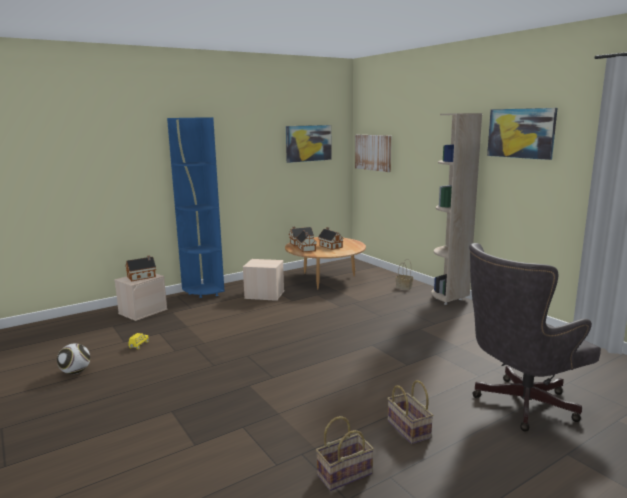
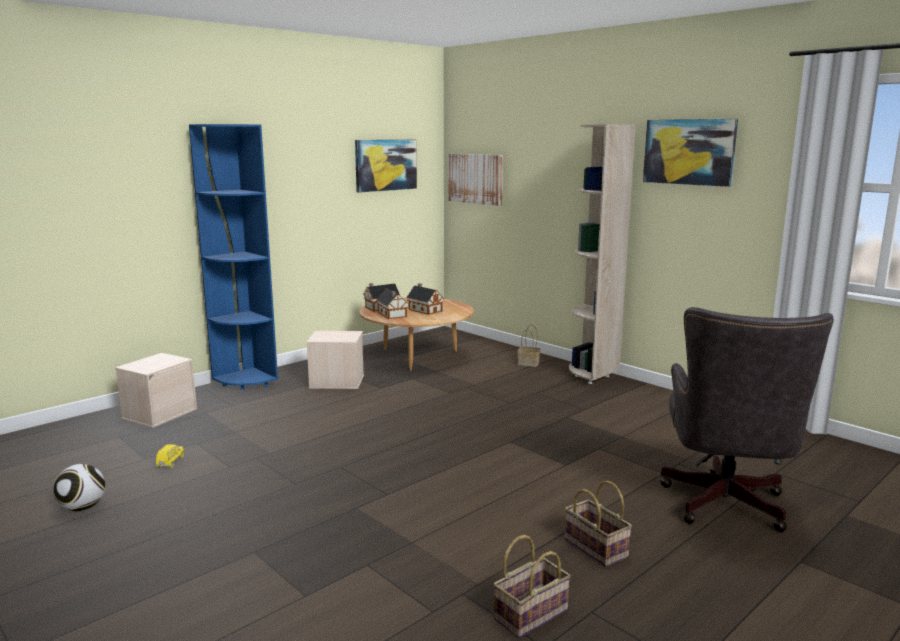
camera: 10 degrees left, 0 degrees up
toy house [125,256,156,281] -> none
grey office chair [469,243,601,432] -> grey office chair turned 45 degrees counterclockwise [660,307,834,532]

